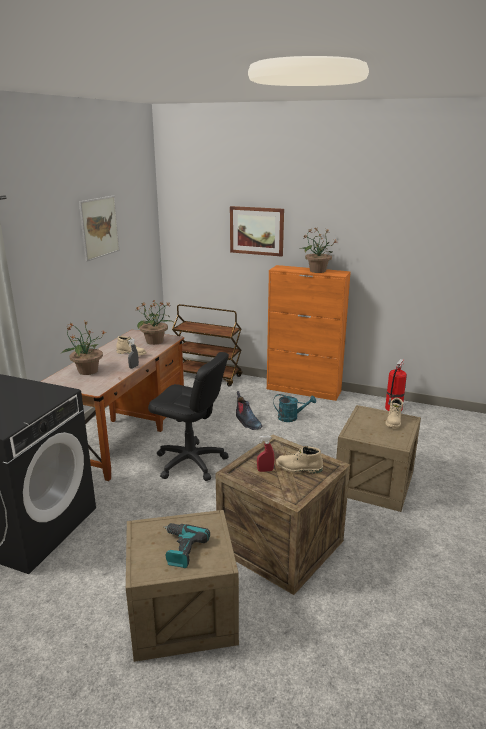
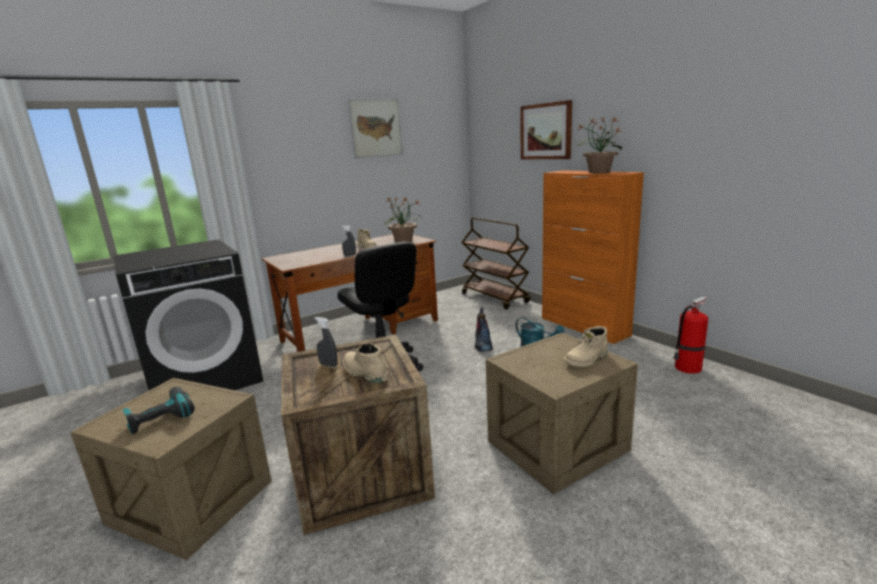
camera: 35 degrees right, 5 degrees down
potted plant [62,322,106,375] -> none
red spray bottle [257,436,274,472] -> grey spray bottle [314,317,338,367]

